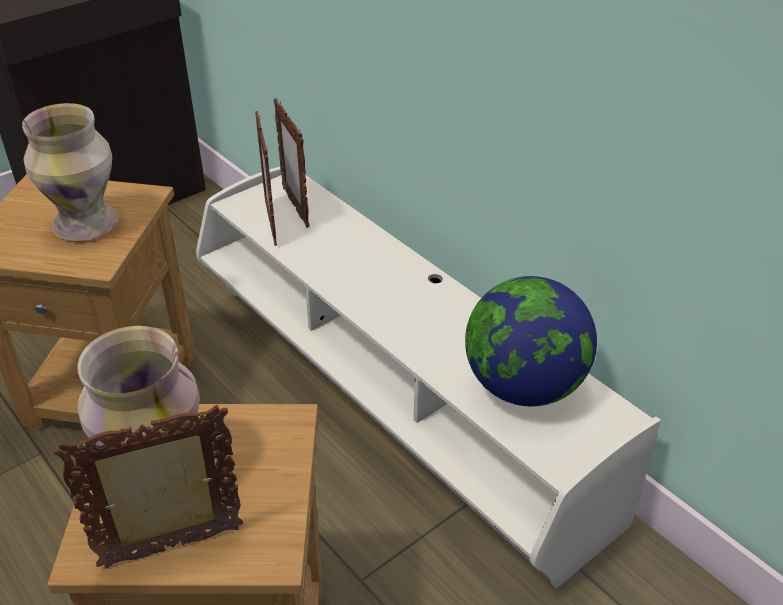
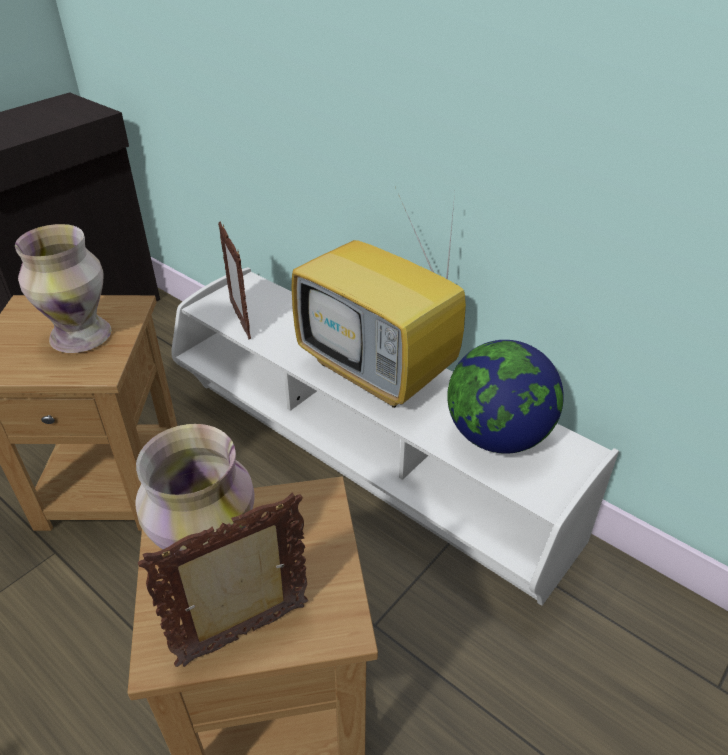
camera: 10 degrees left, 0 degrees up
picture frame [274,98,310,228] -> none
none -> television [291,187,466,408]

